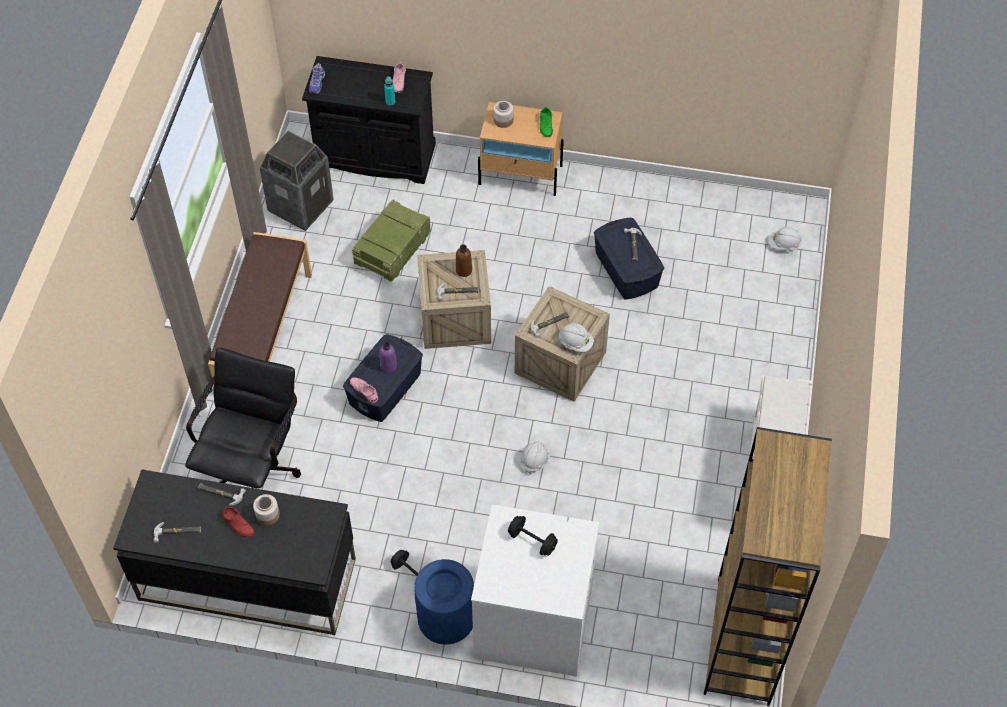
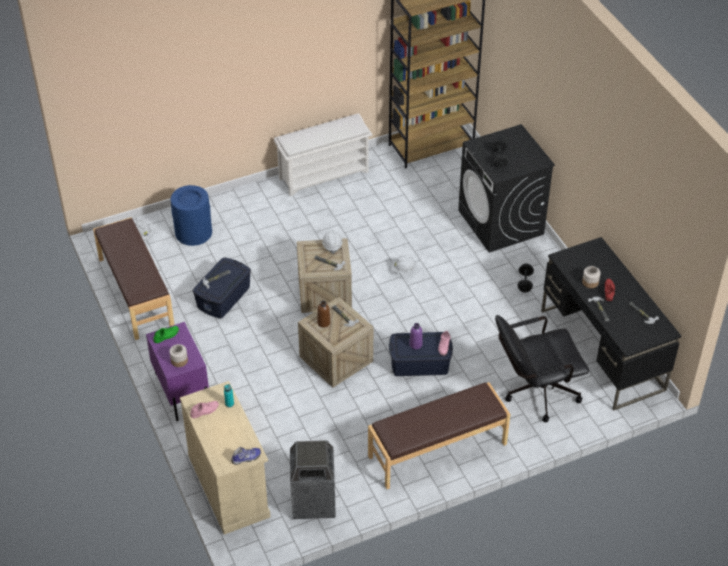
camera: 125 degrees left, 10 degrees down
black cabinet [302,56,436,184] -> beige cabinet [180,381,270,534]
crate [352,200,430,282] -> none
blue trash can [414,559,474,645] -> blue trash can moved to [171,185,212,246]
white washing machine [471,504,599,677] -> black washing machine [458,124,555,253]
beige nightstand [478,102,564,196] -> purple nightstand [146,322,209,421]
none -> brown bench [93,217,175,340]

